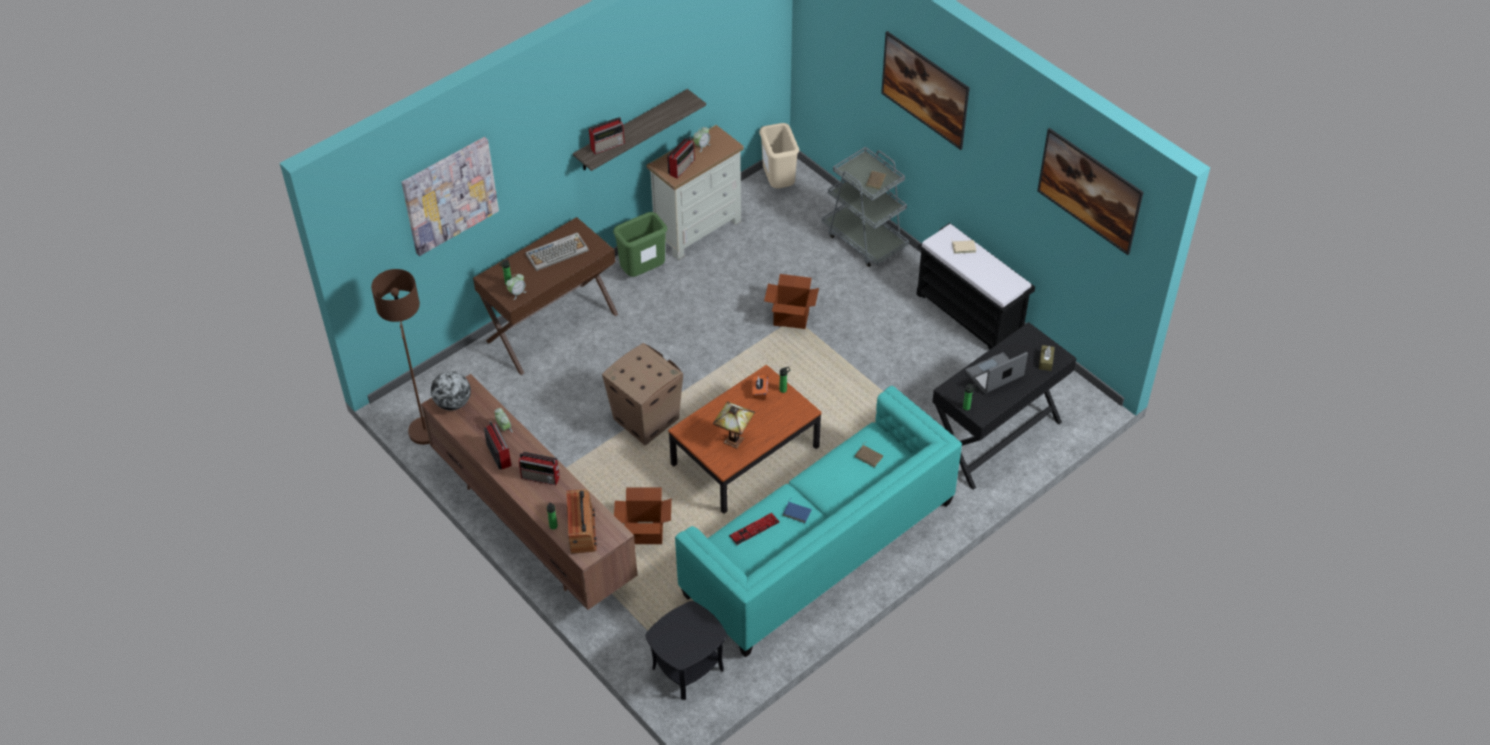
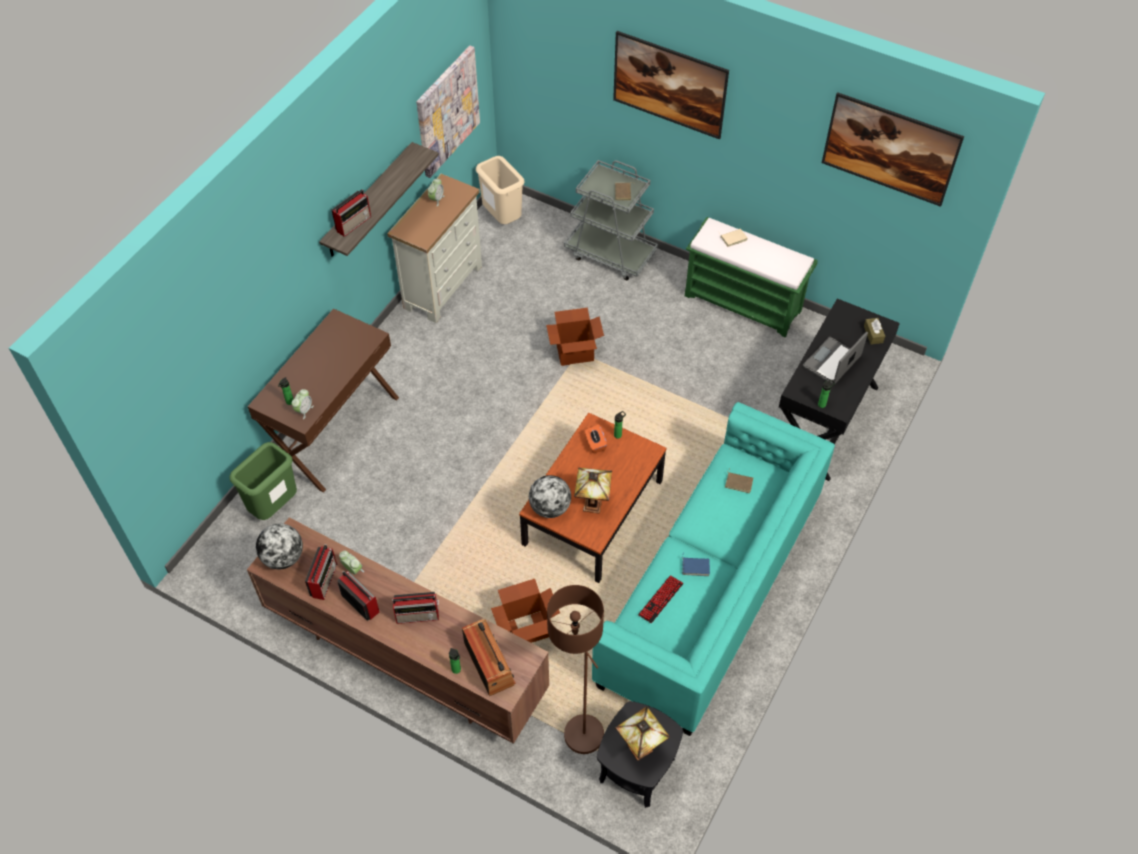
camera: 20 degrees left, 5 degrees up
brown floor lamp [371,269,430,445] -> brown floor lamp moved to [547,585,604,754]
picture [401,137,499,256] -> picture moved to [416,46,480,178]
keyboard [525,232,589,271] -> none
cardboard box [602,343,683,445] -> none
green trash can [613,212,667,277] -> green trash can moved to [229,442,297,520]
radio [667,136,695,179] -> radio moved to [305,544,337,600]
black bench [916,223,1035,350] -> green bench [685,217,818,337]
none -> globe [529,475,571,518]
none -> table lamp [615,707,670,761]

